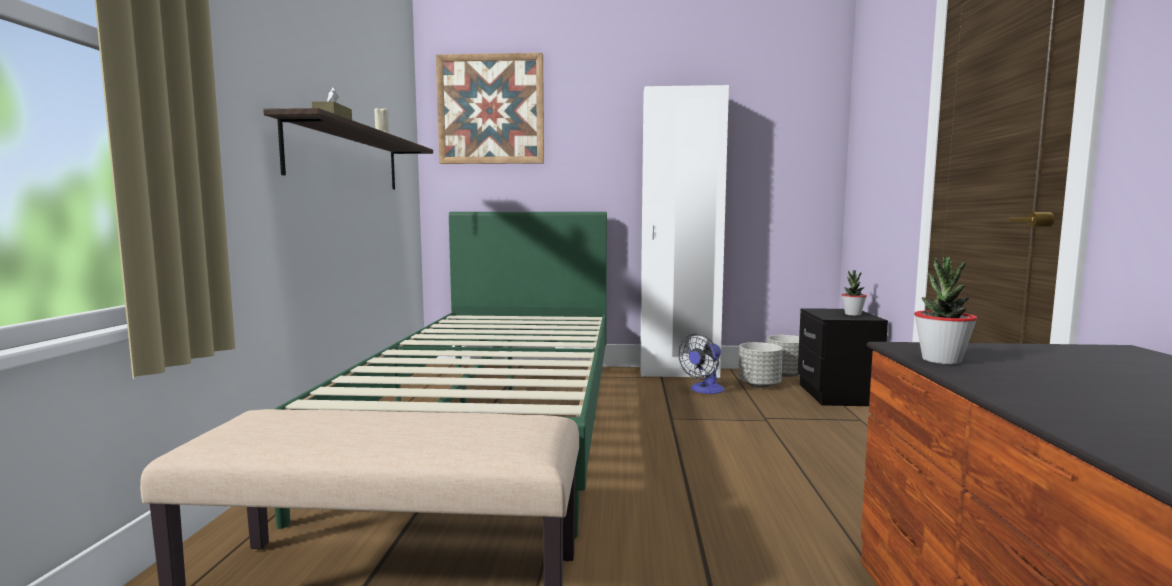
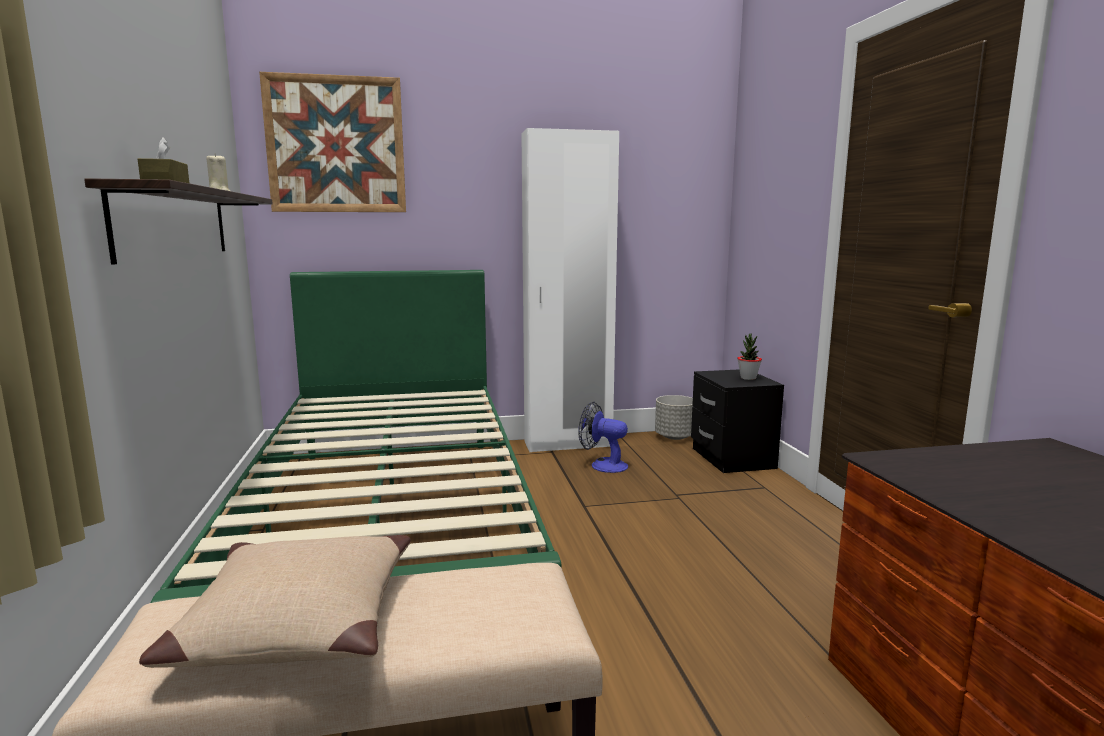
camera: 15 degrees left, 5 degrees up
fan [678,334,724,394] -> fan turned 90 degrees clockwise [578,402,628,473]
grey planter [738,342,783,388] -> none
potted plant [914,257,978,364] -> none
none -> beige pillow [139,535,411,668]

